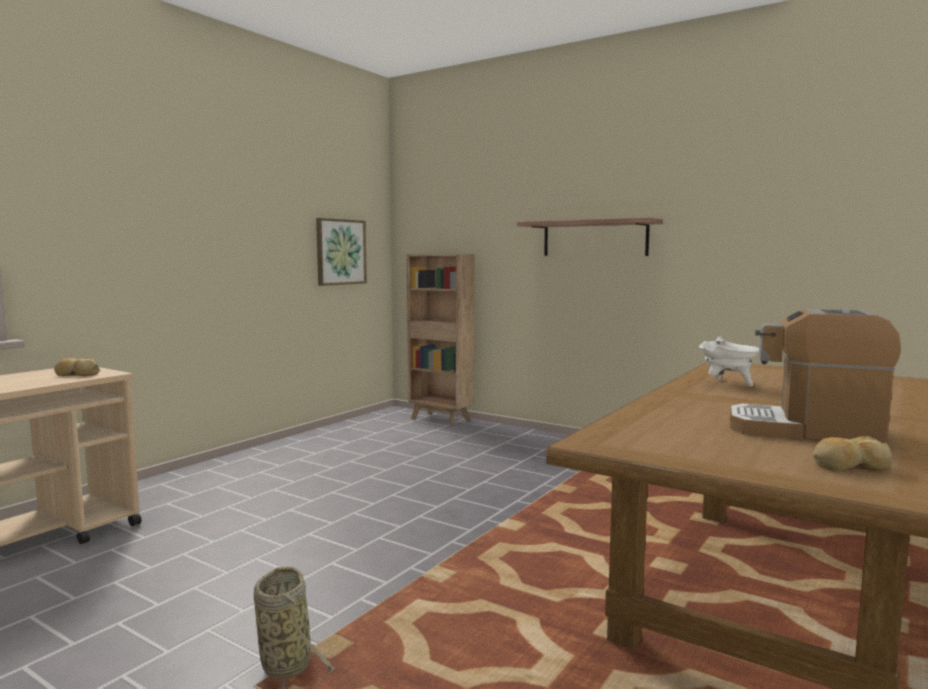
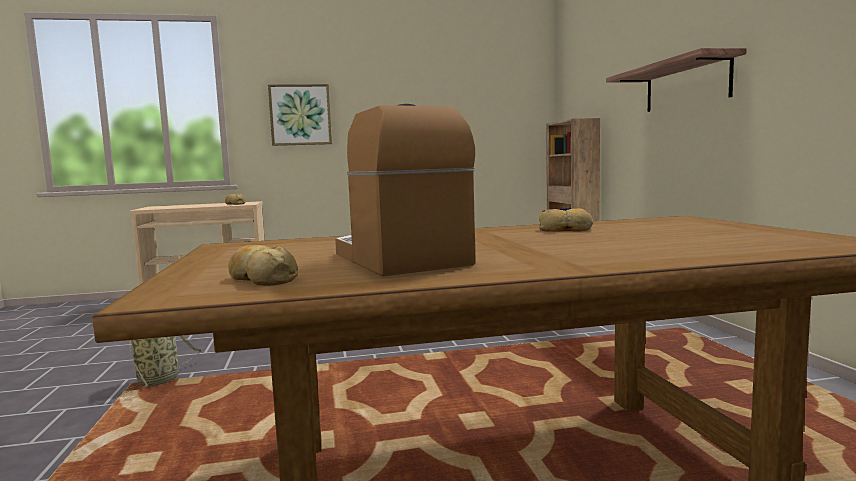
camera: 45 degrees right, 0 degrees up
picture [316,218,367,286] -> picture moved to [268,84,332,146]
white cooking pot [699,337,760,387] -> bread [539,208,593,232]

